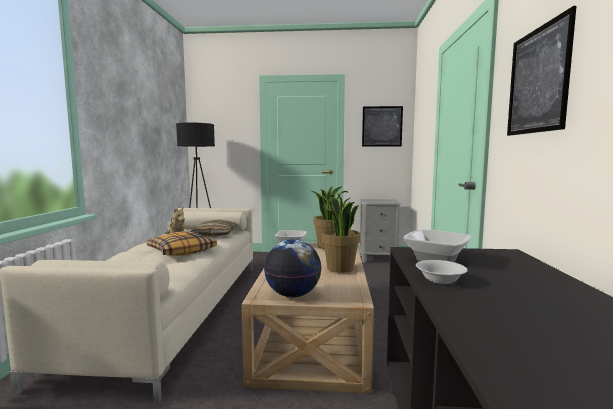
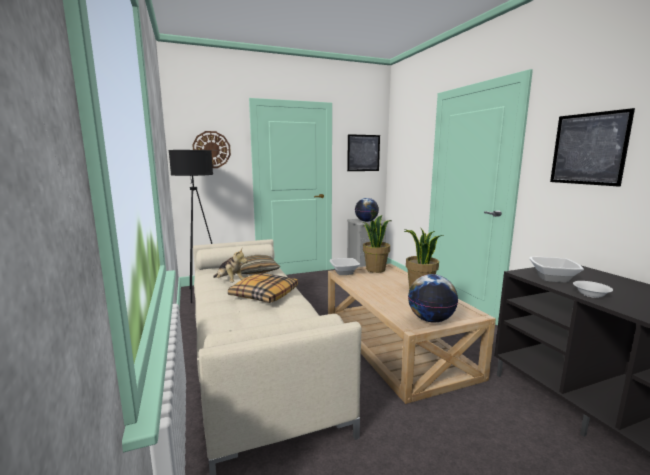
camera: 25 degrees left, 5 degrees up
none -> wall clock [192,131,231,168]
none -> globe [355,198,379,222]

